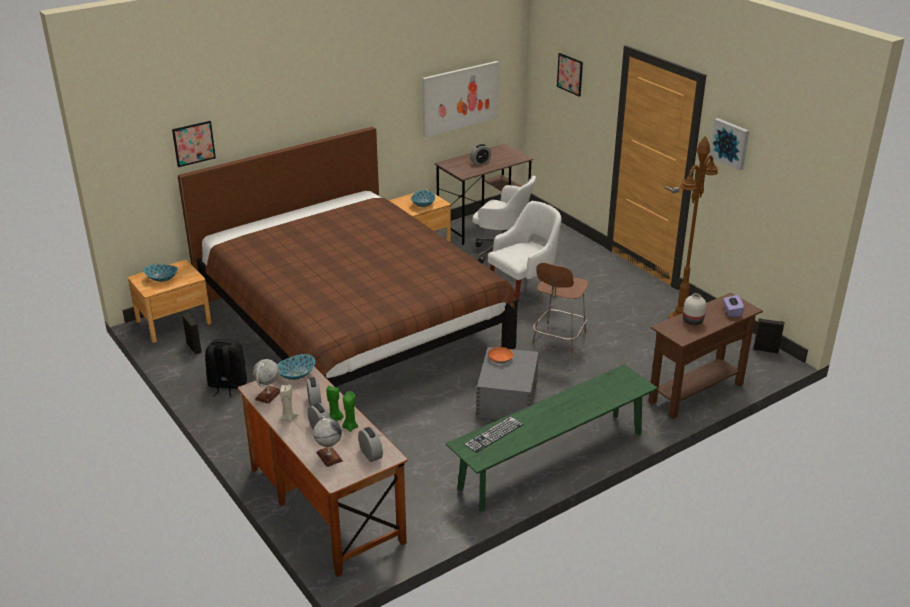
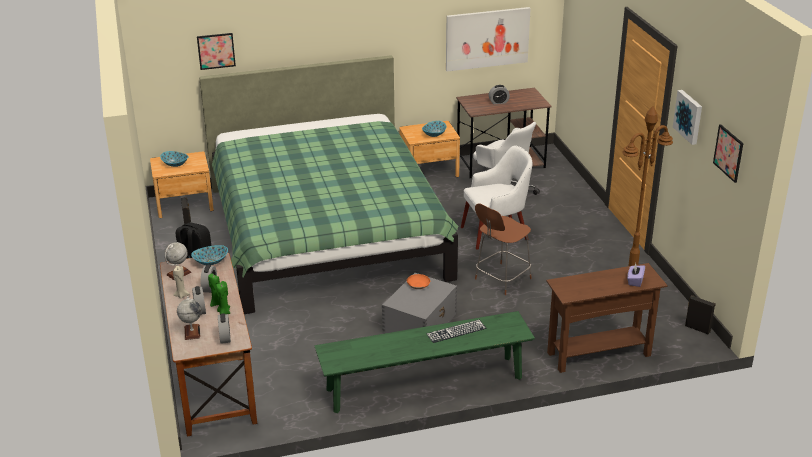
camera: 20 degrees right, 0 degrees up
brown bed [178,127,518,387] -> green bed [199,55,459,314]
keyboard [464,416,523,453] -> keyboard moved to [427,320,486,343]
picture [557,53,583,97] -> picture moved to [713,124,743,183]
white vase [683,293,706,325] -> none

